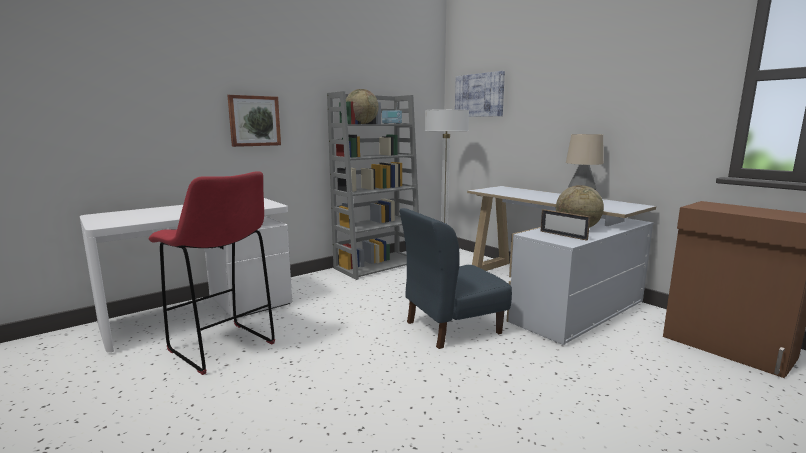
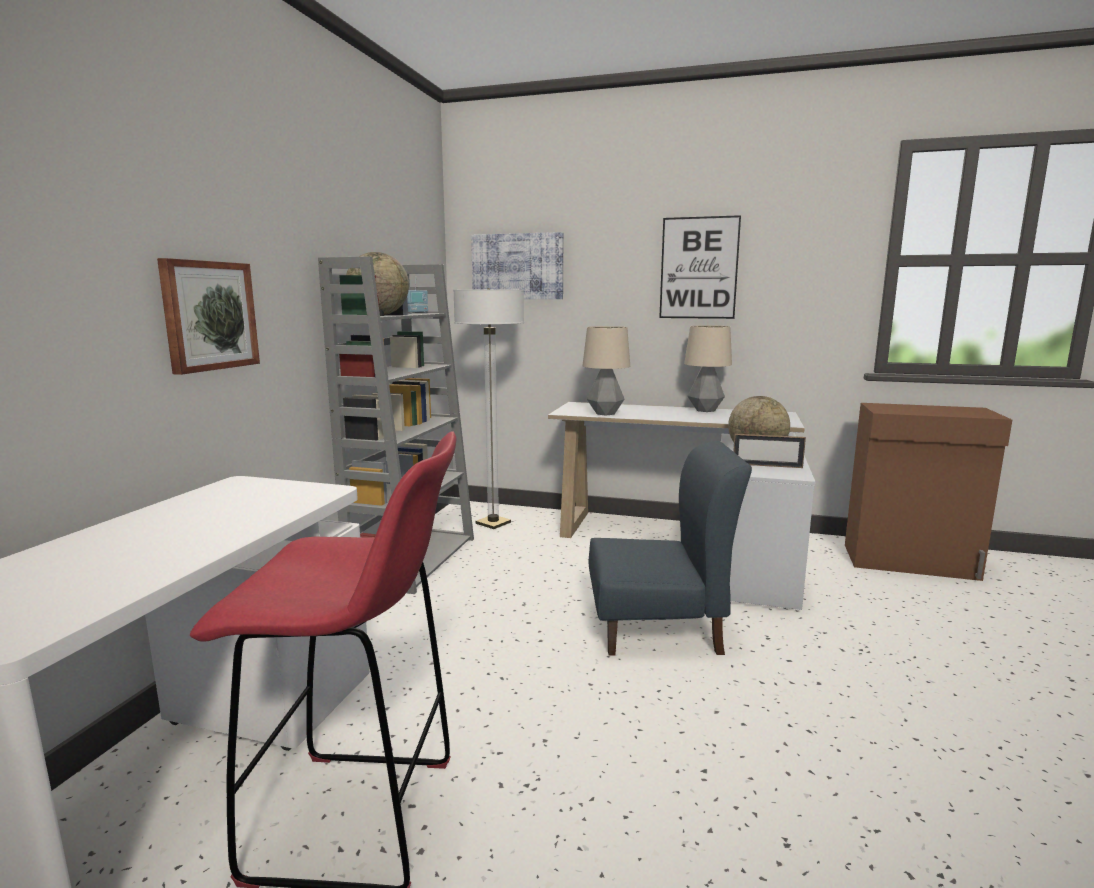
camera: 35 degrees left, 0 degrees up
blue chair [400,208,512,349] -> blue chair turned 120 degrees counterclockwise [589,441,752,656]
none -> table lamp [582,326,630,415]
none -> picture [659,215,741,319]

